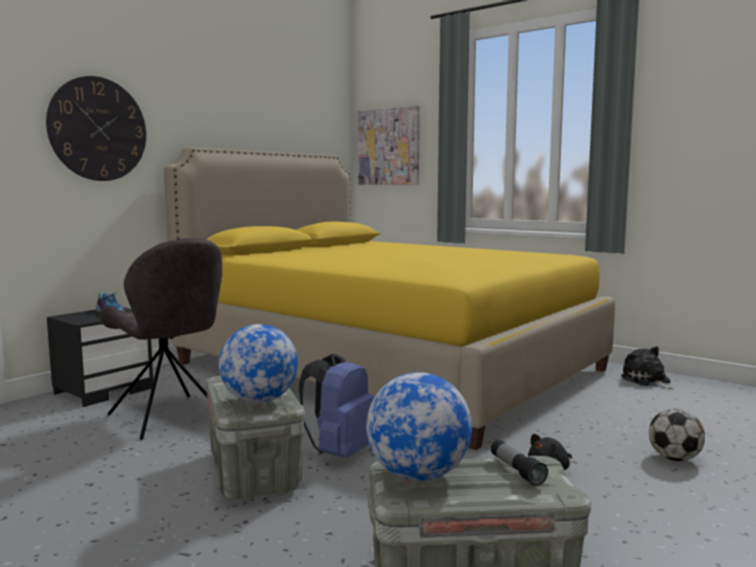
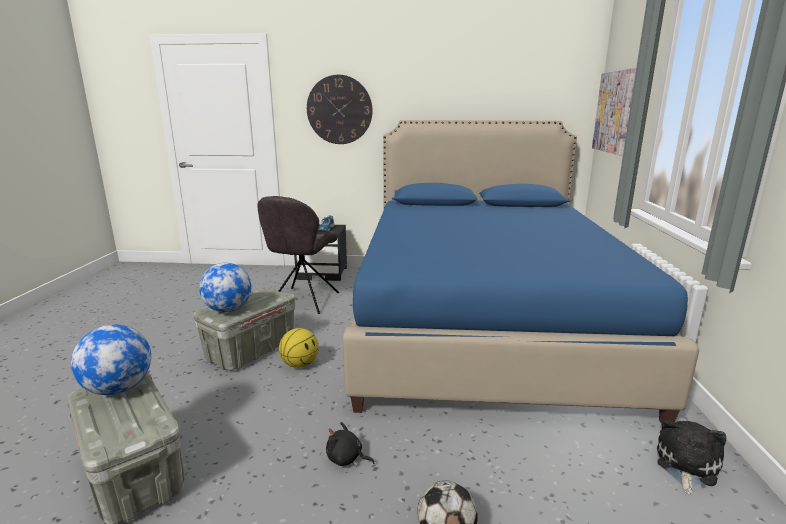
camera: 55 degrees right, 10 degrees up
yellow bed [164,147,615,450] -> blue bed [343,120,699,424]
blue backpack [299,353,375,458] -> basketball [279,328,319,368]
flashlight [491,440,548,486] -> none

